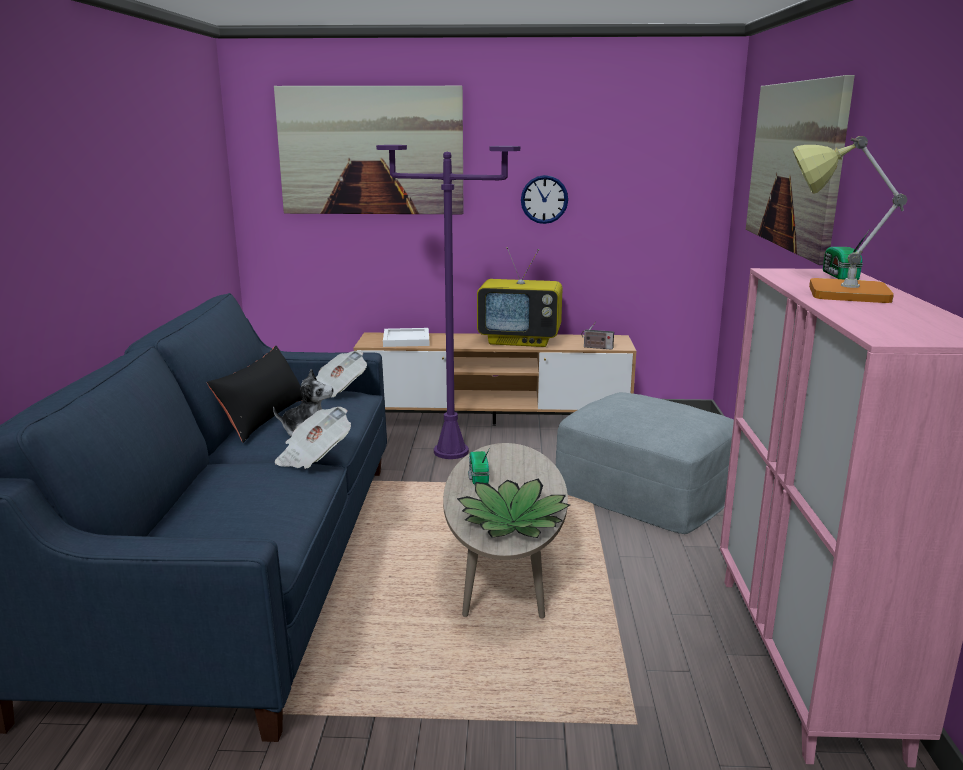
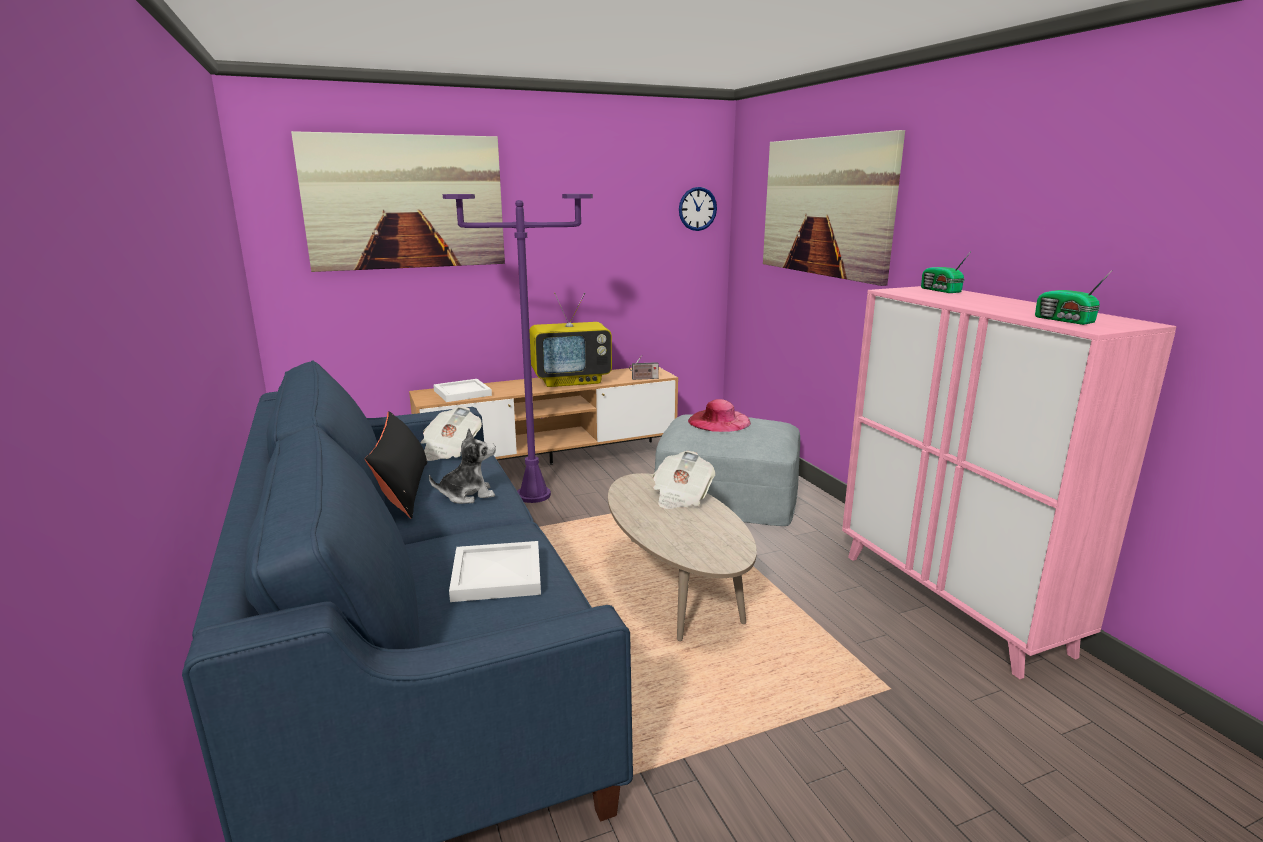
camera: 25 degrees left, 0 degrees up
newspaper [275,407,351,469] -> newspaper moved to [653,451,716,509]
potted plant [457,479,570,538] -> none
radio [468,449,490,485] -> radio moved to [1035,272,1111,325]
wall clock [521,175,568,224] -> wall clock moved to [679,187,717,231]
table lamp [792,136,907,303] -> none
none -> white tray [449,541,541,602]
none -> pink hat [688,399,751,432]

